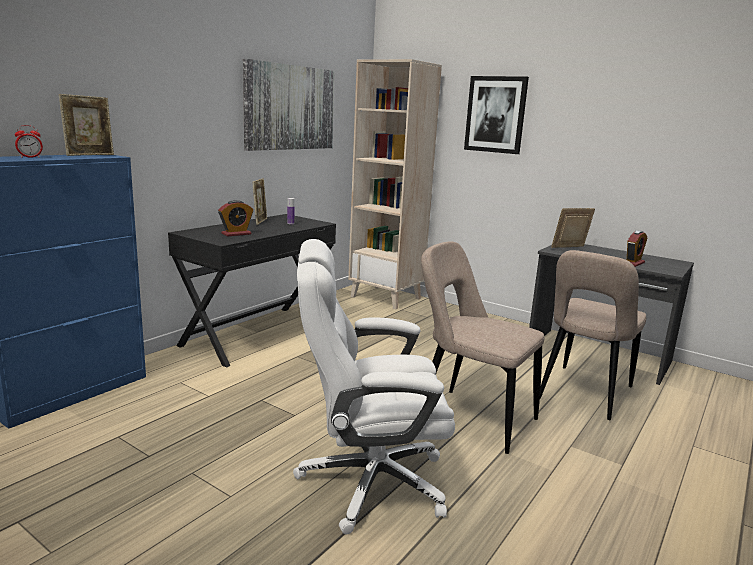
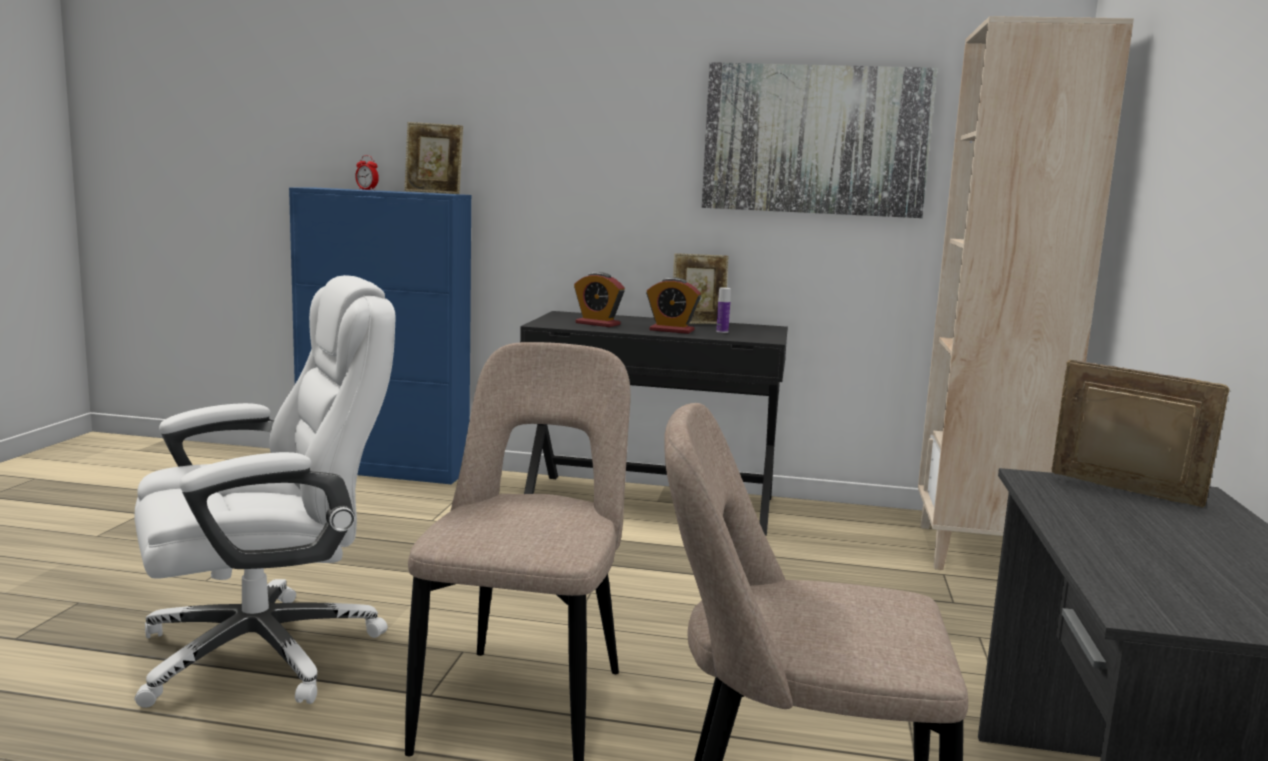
camera: 65 degrees right, 5 degrees down
white office chair [293,239,455,535] -> white office chair turned 90 degrees clockwise [134,275,395,708]
picture [464,76,529,154] -> none
alarm clock [627,230,647,267] -> alarm clock moved to [646,278,701,334]

